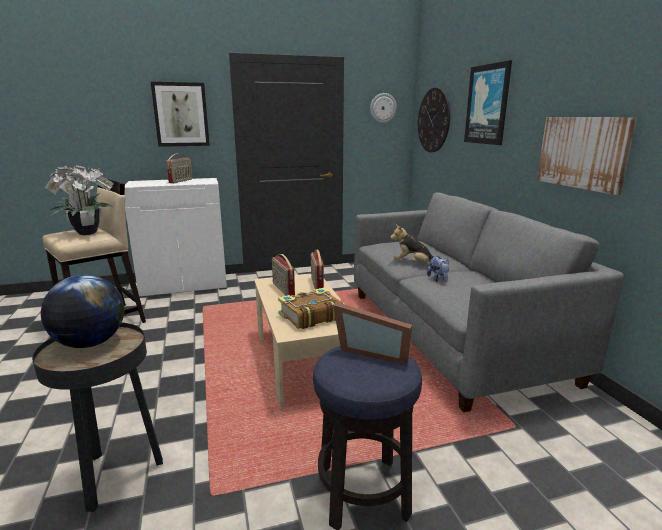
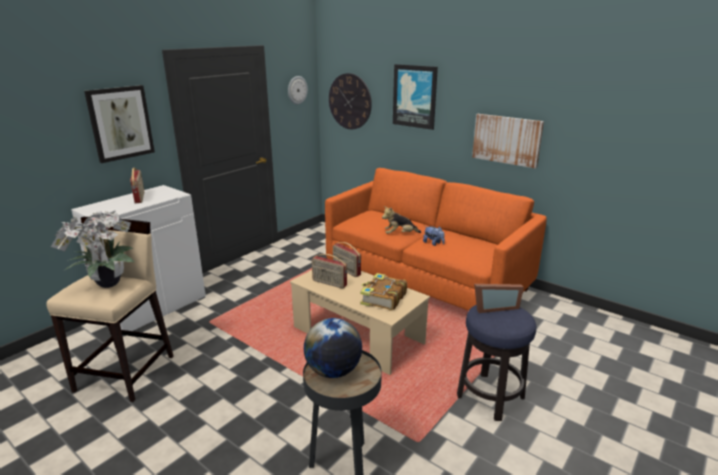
camera: 35 degrees left, 5 degrees up
grey sofa [354,192,624,412] -> orange sofa [325,168,547,311]

